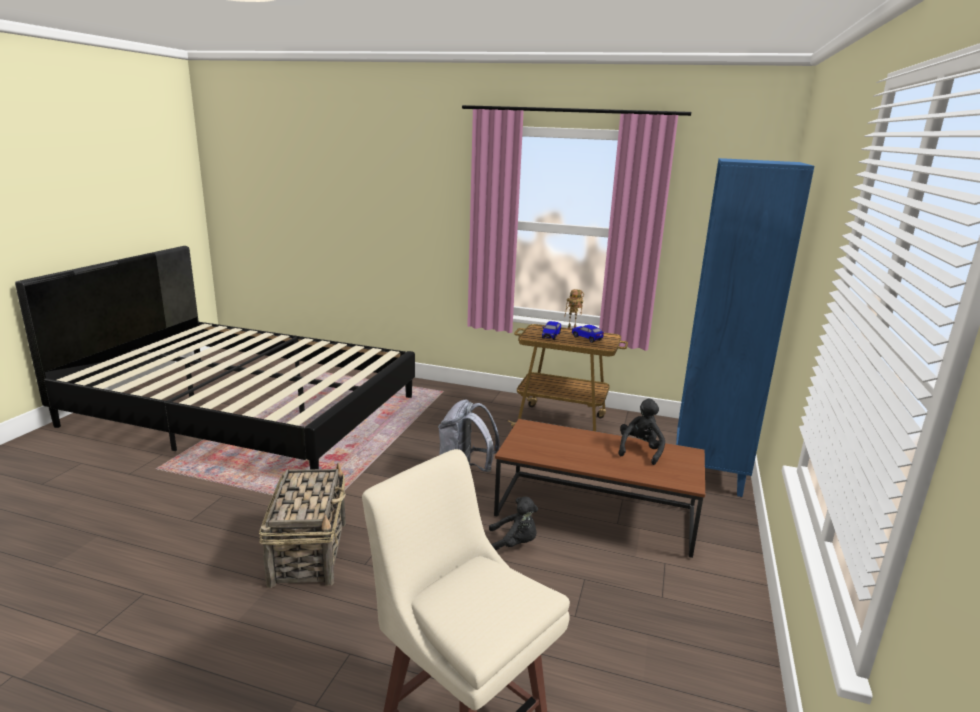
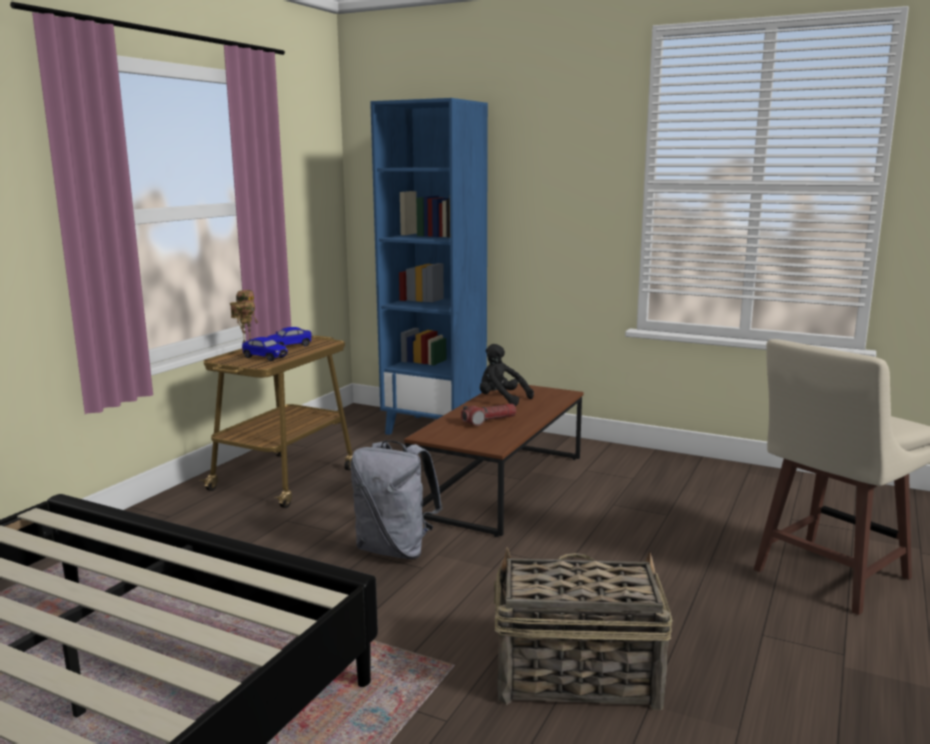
camera: 80 degrees left, 5 degrees down
black plush toy [489,497,538,550] -> none
none -> flashlight [461,404,516,426]

